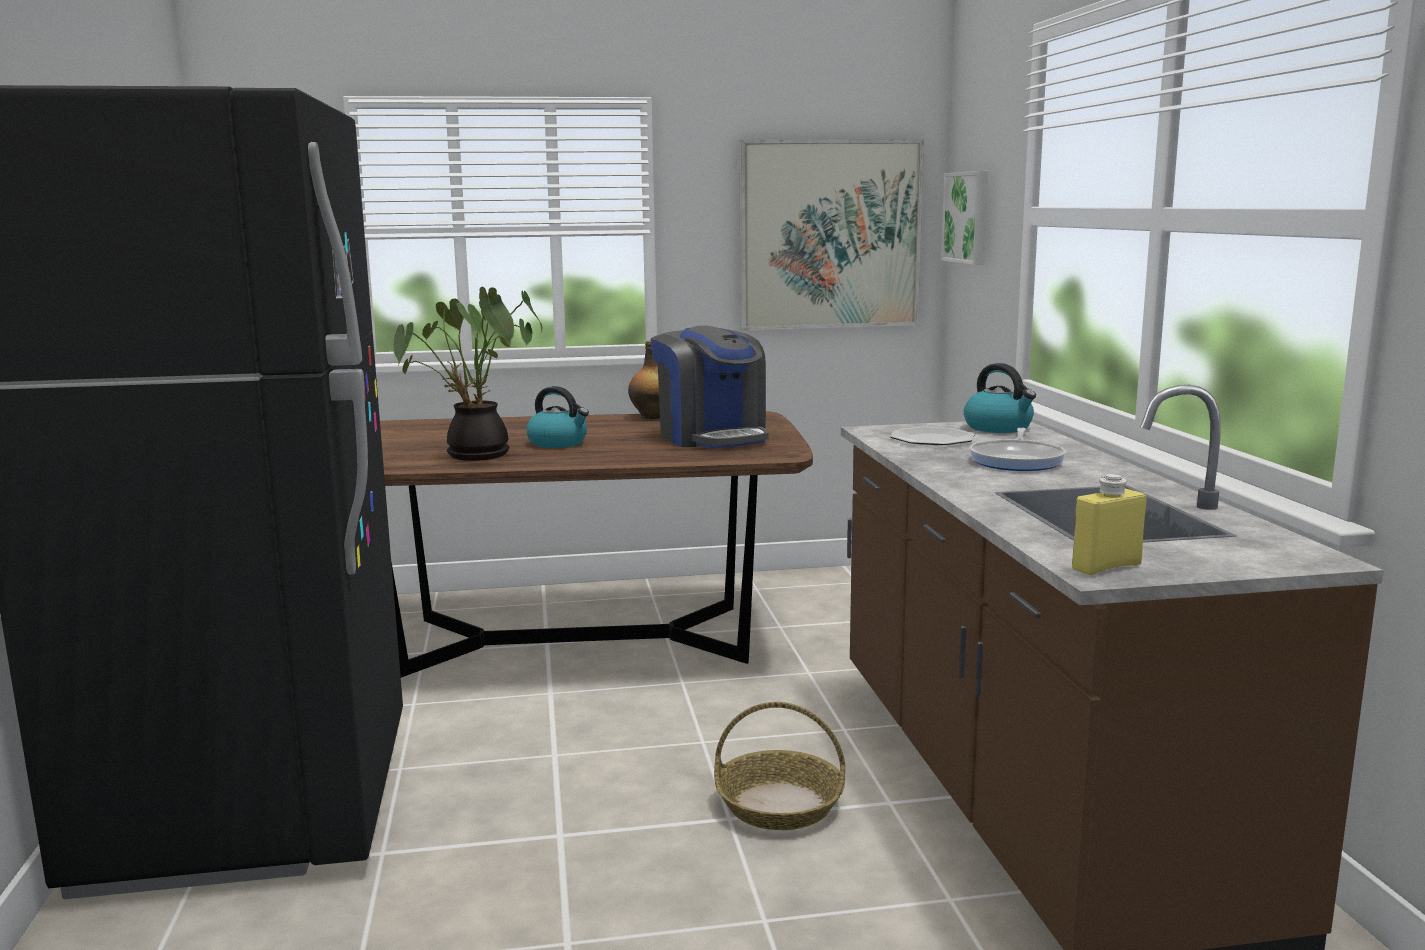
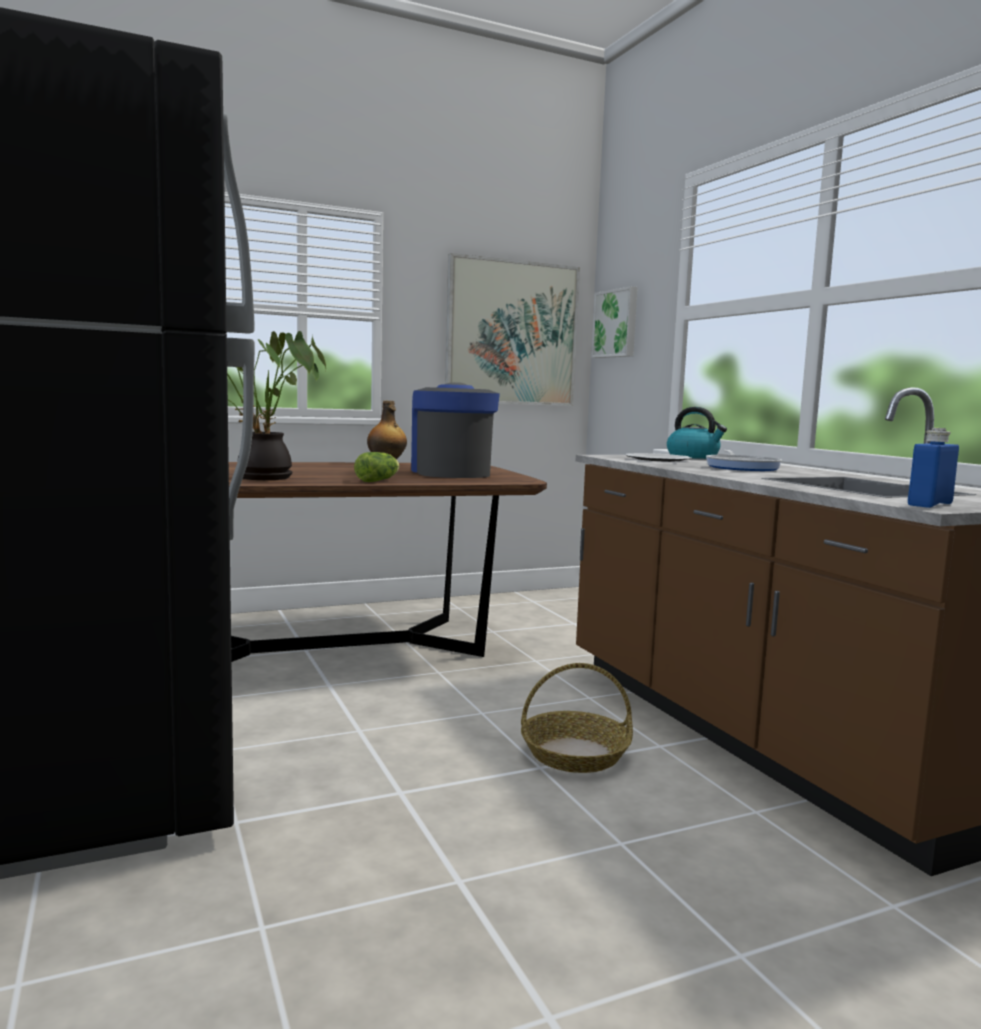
camera: 15 degrees left, 5 degrees down
kettle [526,386,589,448] -> none
coffee machine [651,325,769,448] -> coffee machine turned 150 degrees counterclockwise [411,382,500,478]
yellow bottle [1072,474,1146,575] -> blue bottle [908,428,959,508]
none -> lettuce [354,452,399,482]

